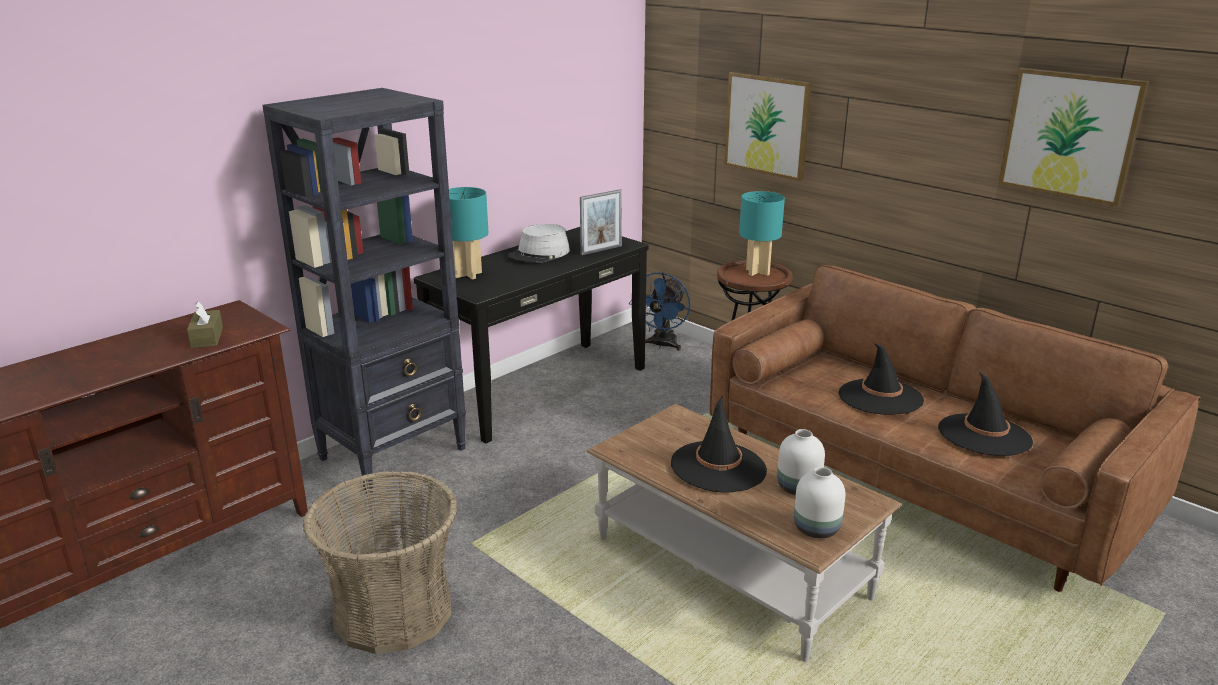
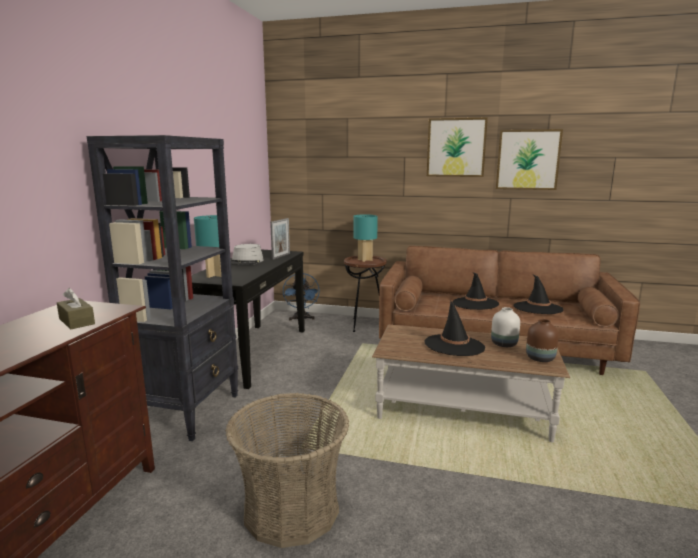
camera: 30 degrees left, 10 degrees down
picture [724,72,812,181] -> picture moved to [427,117,488,177]
white vase [794,467,845,538] -> brown vase [526,319,559,362]

